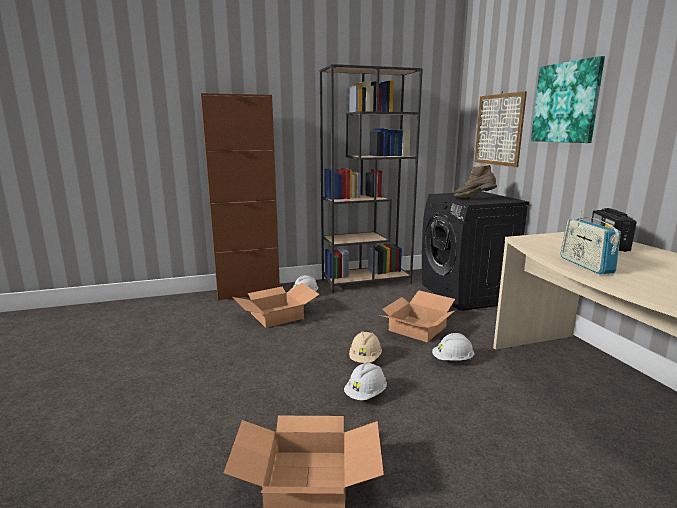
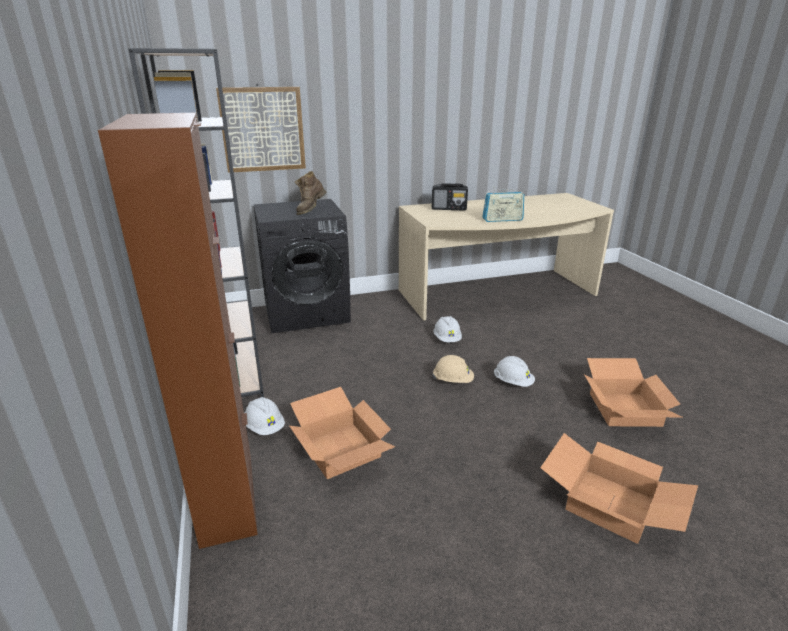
camera: 90 degrees left, 10 degrees up
cardboard box [380,290,455,342] -> cardboard box moved to [540,433,698,544]
picture [531,56,605,143] -> none

